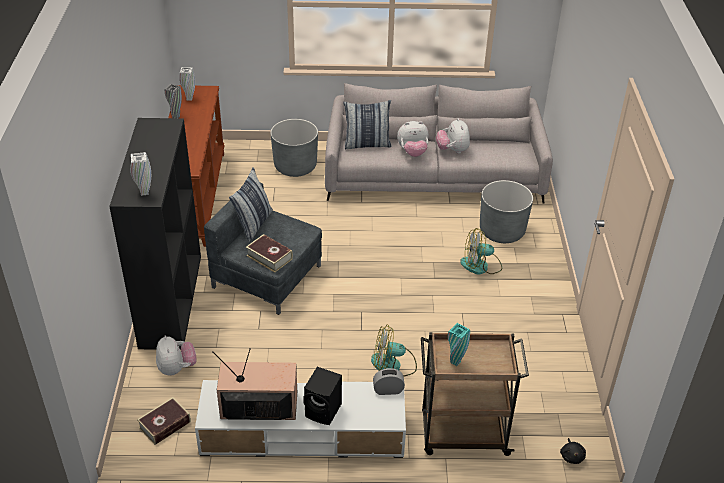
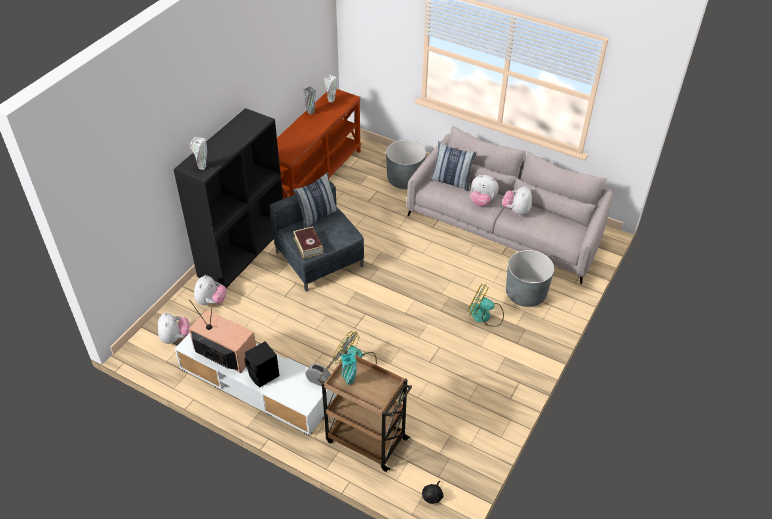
camera: 30 degrees right, 5 degrees up
book [137,397,191,445] -> plush toy [158,312,190,344]

